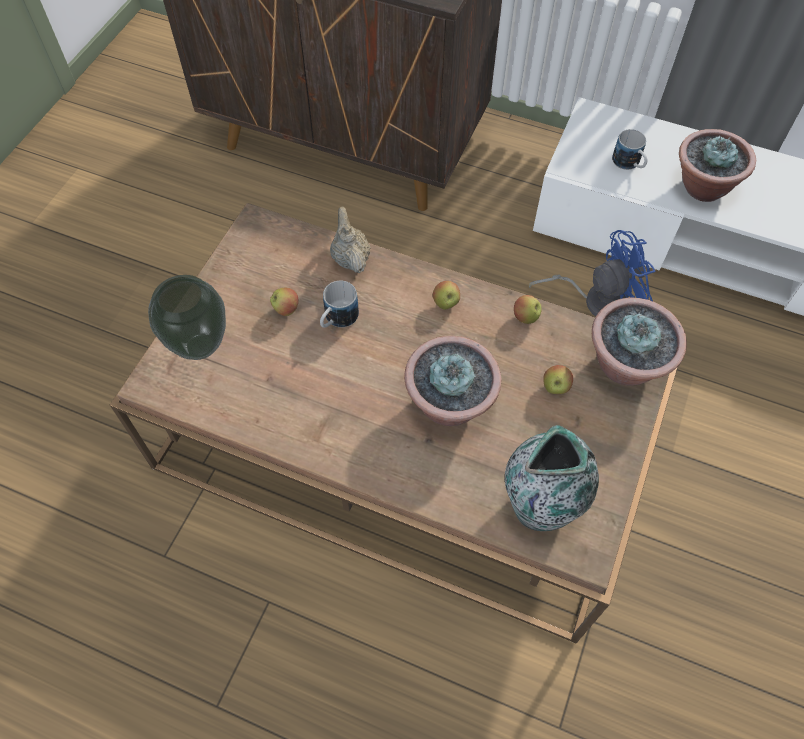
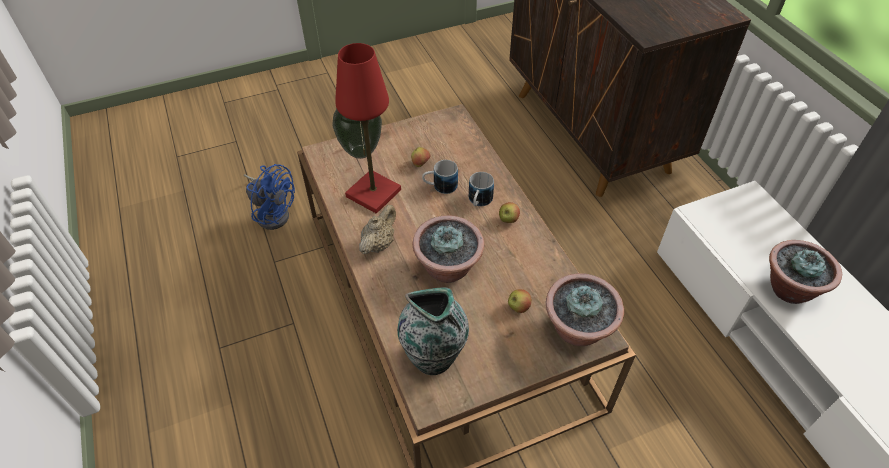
camera: 45 degrees right, 10 degrees down
beige teapot [330,207,371,273] -> beige teapot moved to [359,205,396,254]
apple [514,295,542,324] -> none
blue fan [529,230,655,317] -> blue fan moved to [244,164,295,230]
mug [612,129,648,170] -> mug moved to [469,172,494,206]
none -> red table lamp [335,43,401,214]

